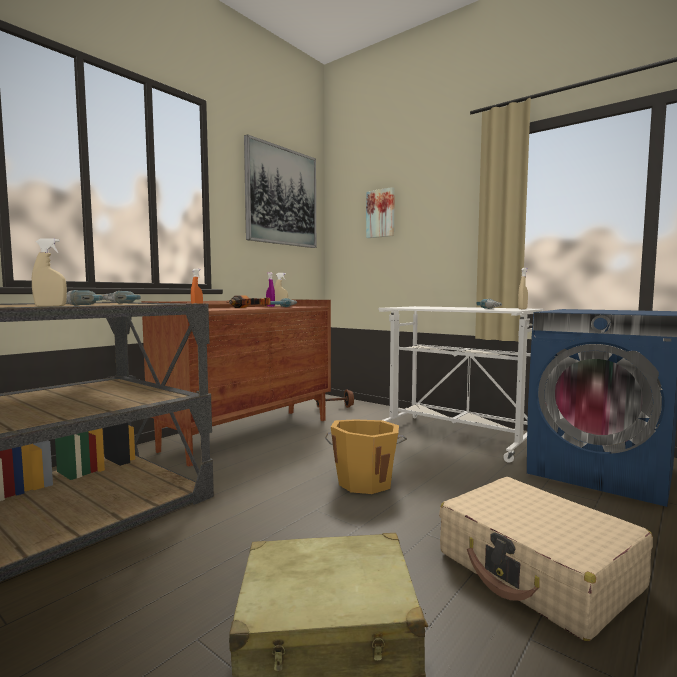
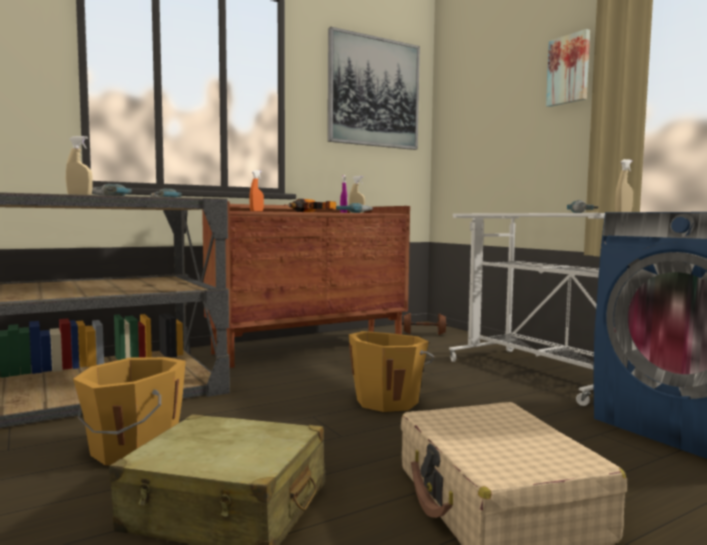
camera: 20 degrees right, 0 degrees up
picture [366,187,395,238] -> picture moved to [546,29,590,107]
none -> orange bucket [73,357,186,466]

